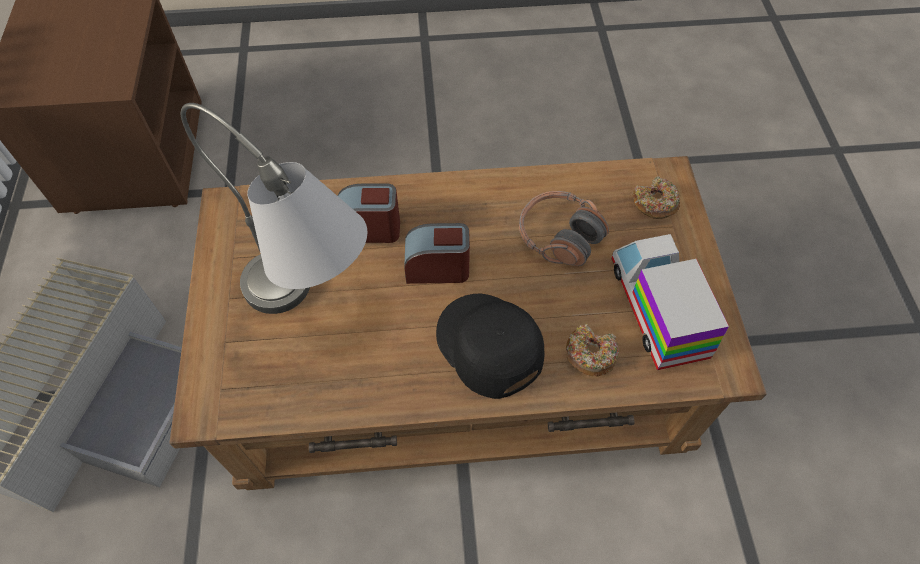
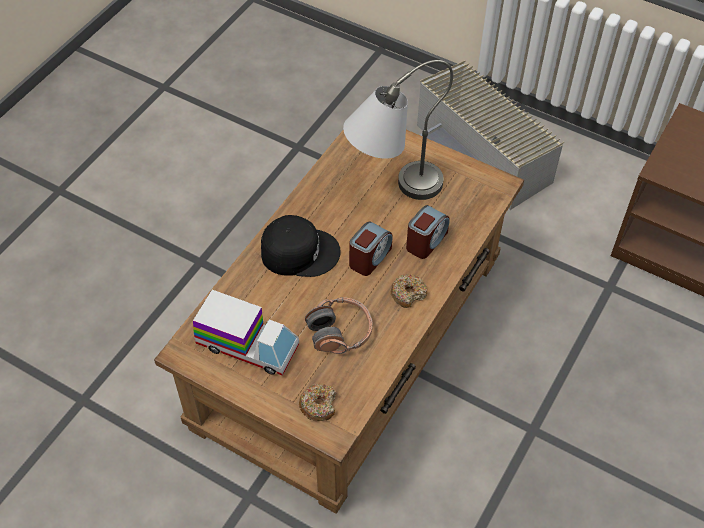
camera: 125 degrees right, 5 degrees down
donut [566,324,619,376] -> donut moved to [391,274,427,308]

